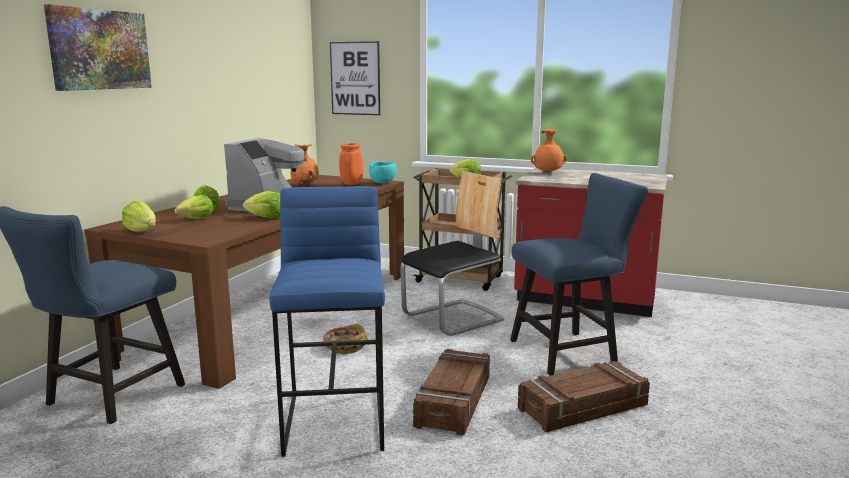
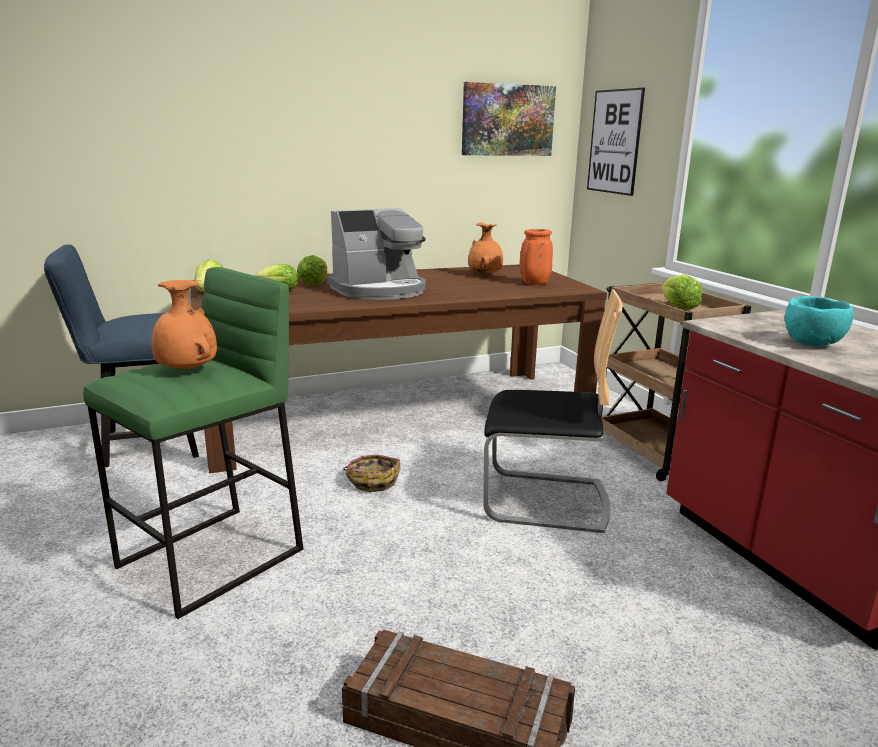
camera: 45 degrees right, 5 degrees up
picture [44,4,152,91] -> picture moved to [462,82,556,156]
lettuce [243,191,280,218] -> none
blue stool [269,186,385,457] -> green stool [83,267,303,619]
turquoise bowl [369,162,396,183] -> turquoise bowl moved to [785,296,854,347]
crate [413,349,490,435] -> none
blue chair [510,173,648,376] -> none
orange vase [531,129,567,173] -> orange vase moved to [151,280,217,370]

